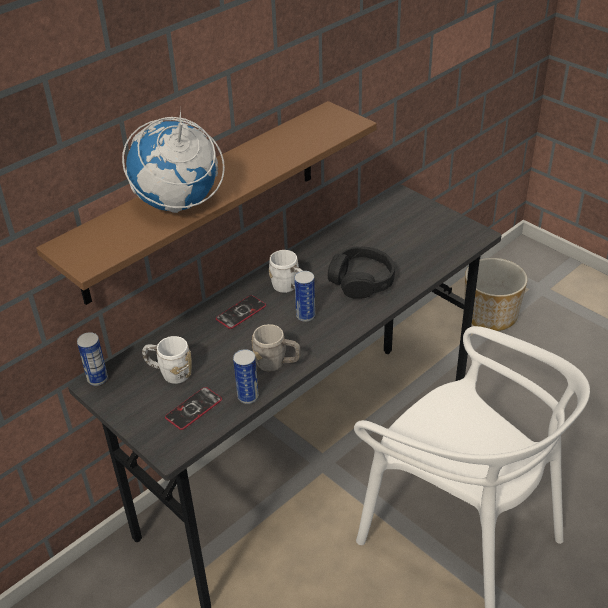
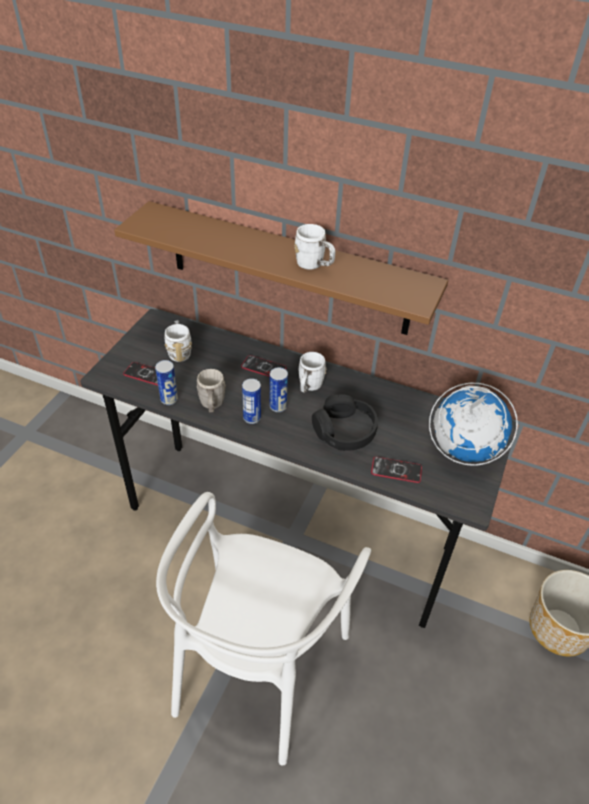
camera: 65 degrees right, 5 degrees up
can [77,332,108,386] -> can moved to [242,379,261,424]
globe [122,108,225,213] -> globe moved to [429,383,518,466]
none -> white mug [294,224,335,270]
none -> phone [371,457,422,483]

